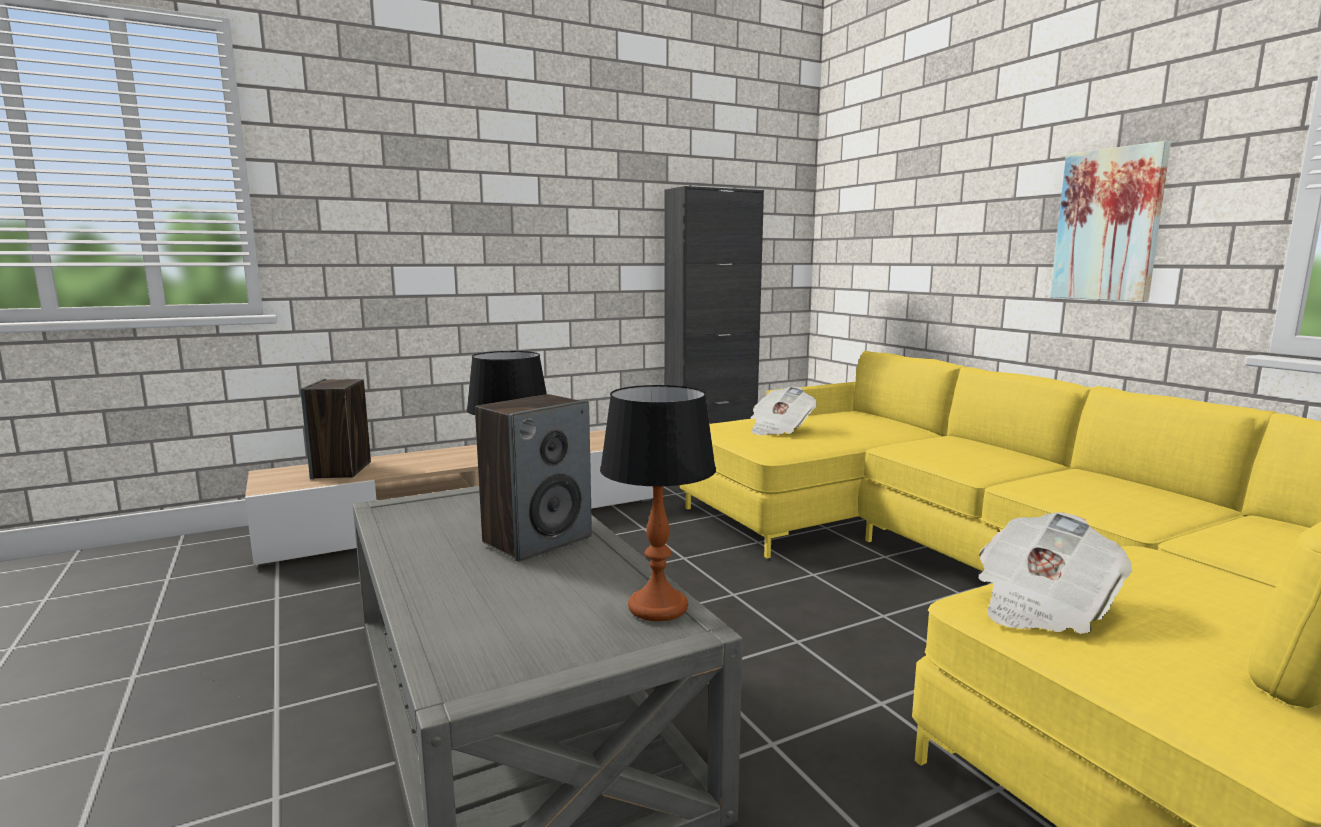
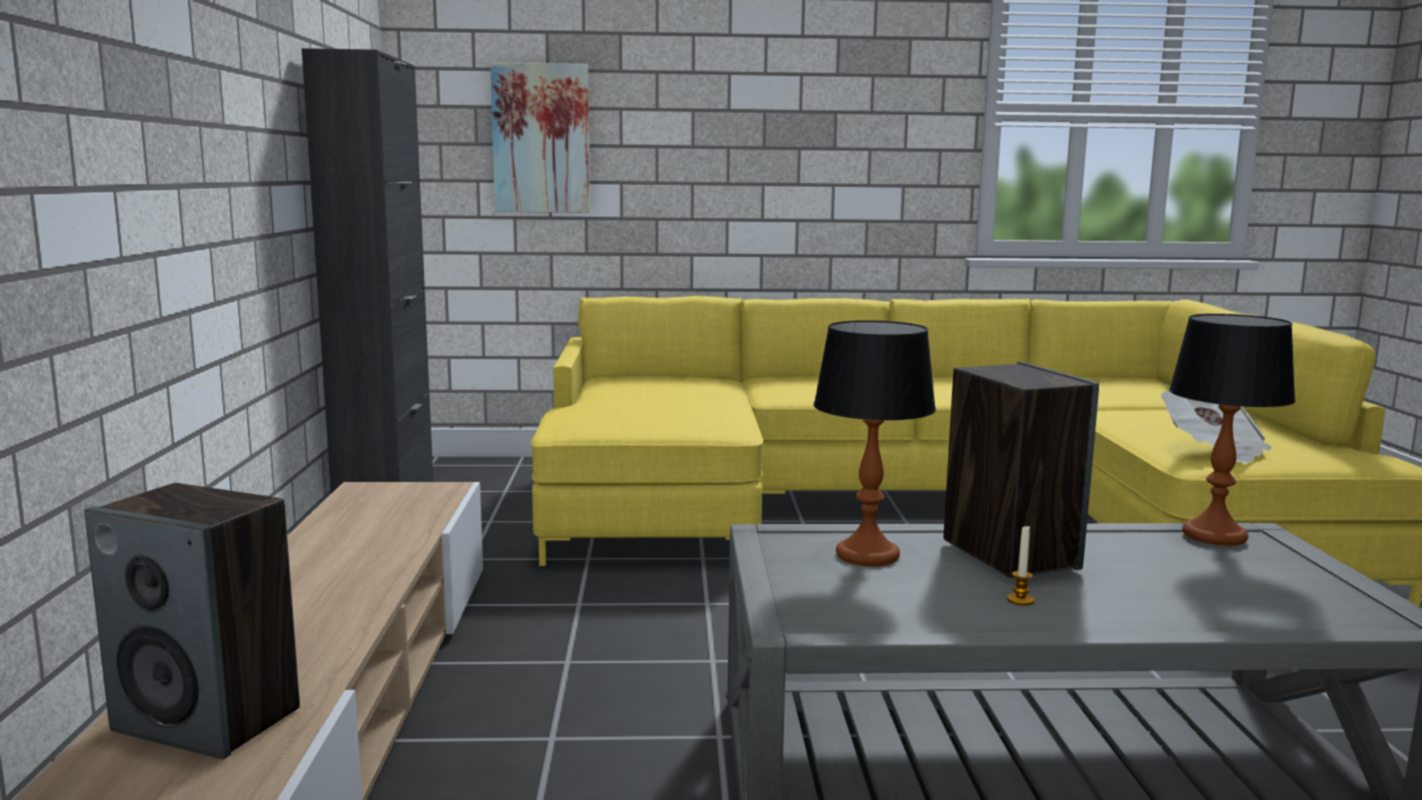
camera: 65 degrees left, 0 degrees up
newspaper [751,387,817,435] -> none
picture [1050,141,1171,302] -> picture moved to [490,62,590,213]
none -> candle [1007,526,1035,606]

